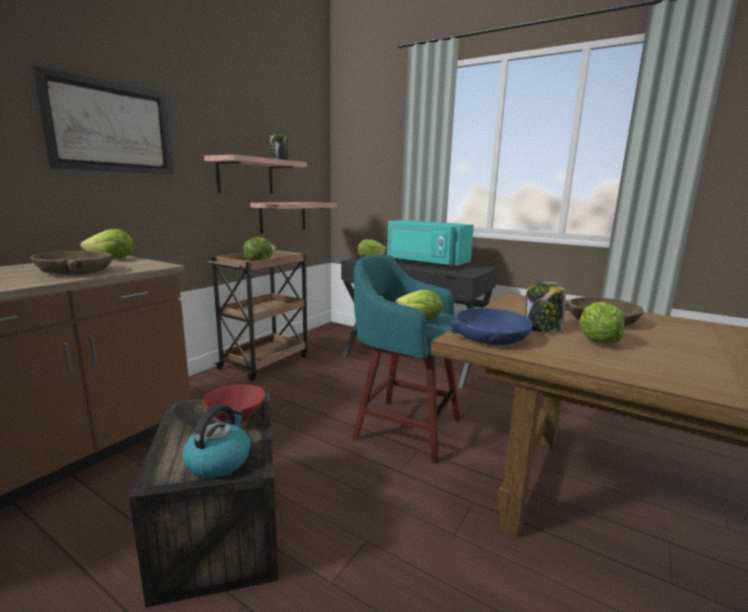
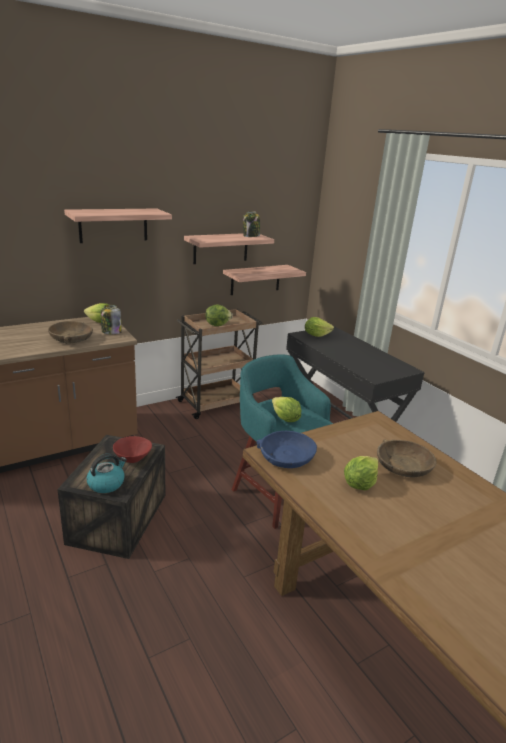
camera: 25 degrees right, 10 degrees up
picture [33,66,174,174] -> shelf [64,208,172,243]
turquoise microwave [387,220,474,268] -> none
jar [525,281,565,332] -> jar moved to [101,305,122,334]

